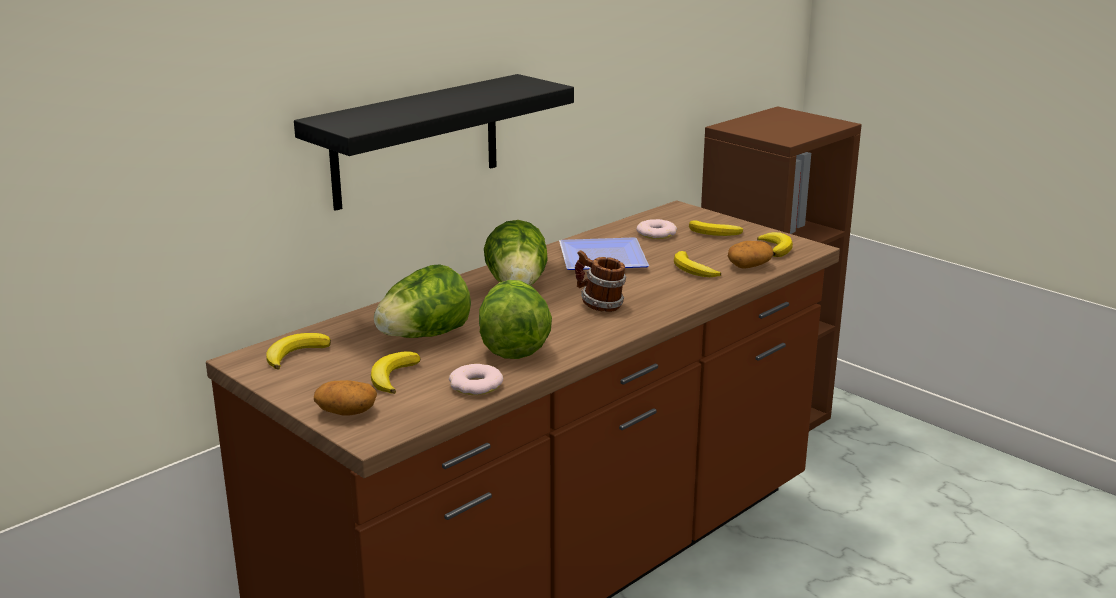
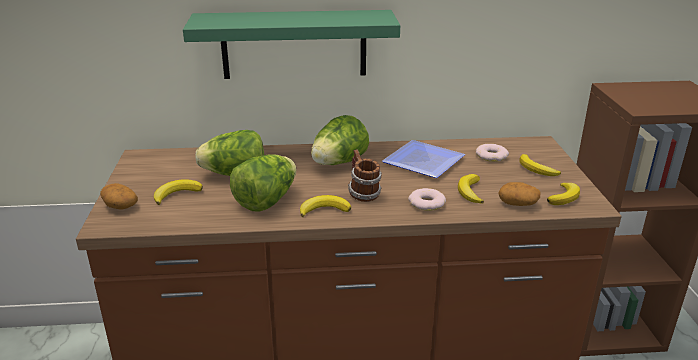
camera: 40 degrees right, 5 degrees up
banana [266,333,331,370] -> banana moved to [300,195,351,217]
black shelf [294,74,574,211] -> green shelf [183,10,400,79]
donut [449,364,503,395] -> donut moved to [408,188,446,211]

